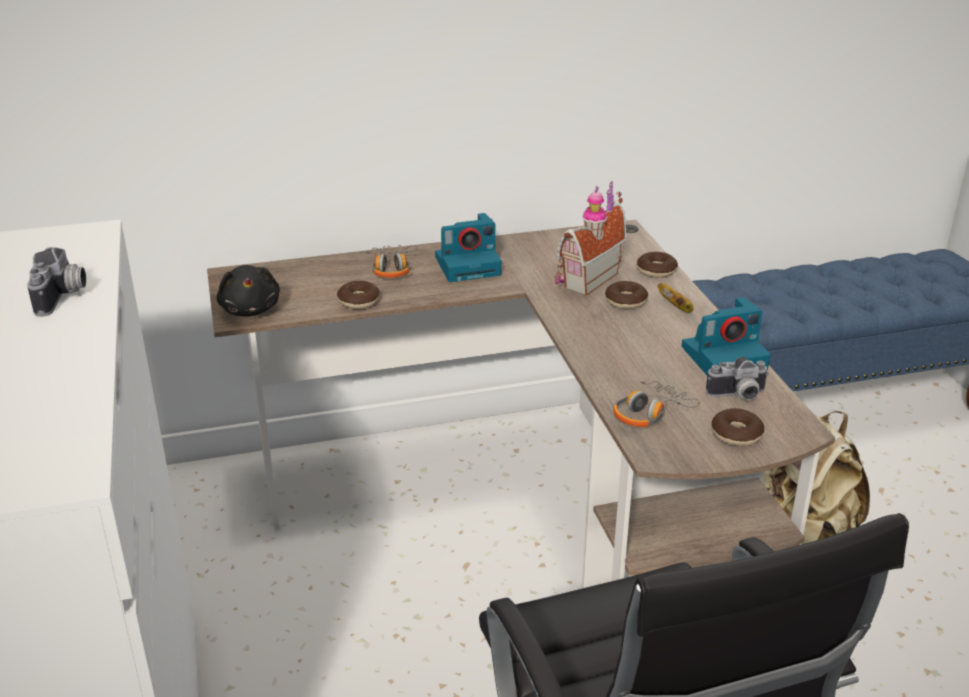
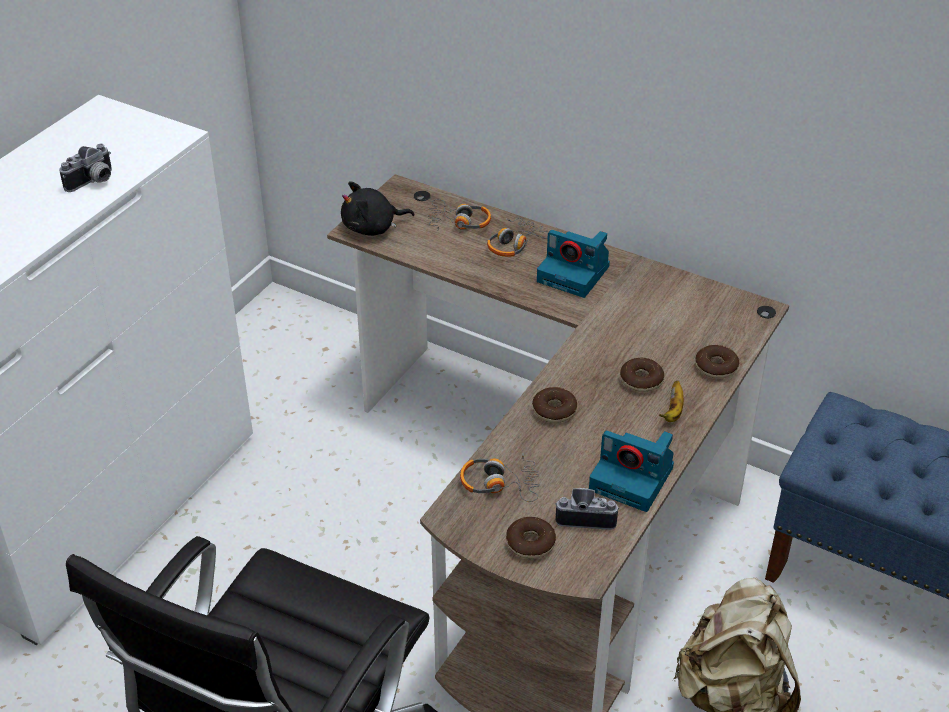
camera: 45 degrees right, 10 degrees up
black plush toy [217,265,280,317] -> black plush toy turned 45 degrees clockwise [341,181,414,236]
donut [337,281,380,309] -> donut moved to [532,387,577,423]
toy house [555,181,626,296] -> none
camera [706,357,769,400] -> camera turned 150 degrees clockwise [555,488,619,530]
none -> headphones [428,199,491,231]

